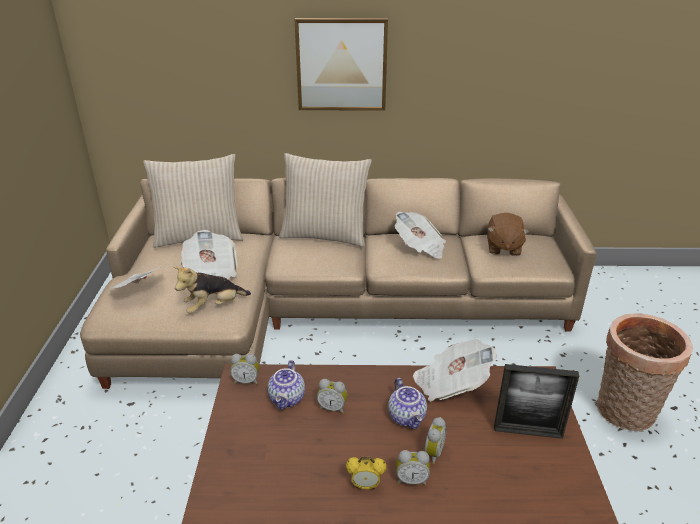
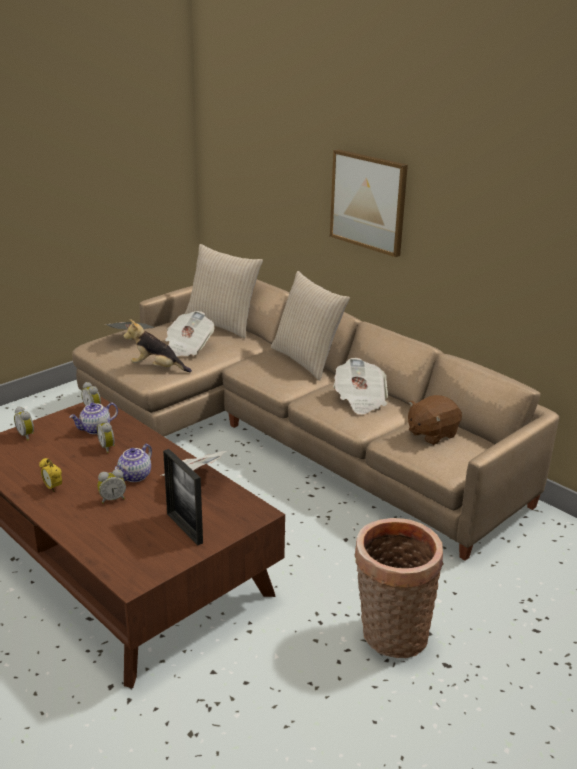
camera: 45 degrees right, 5 degrees down
alarm clock [396,450,430,485] -> alarm clock moved to [14,406,34,441]

